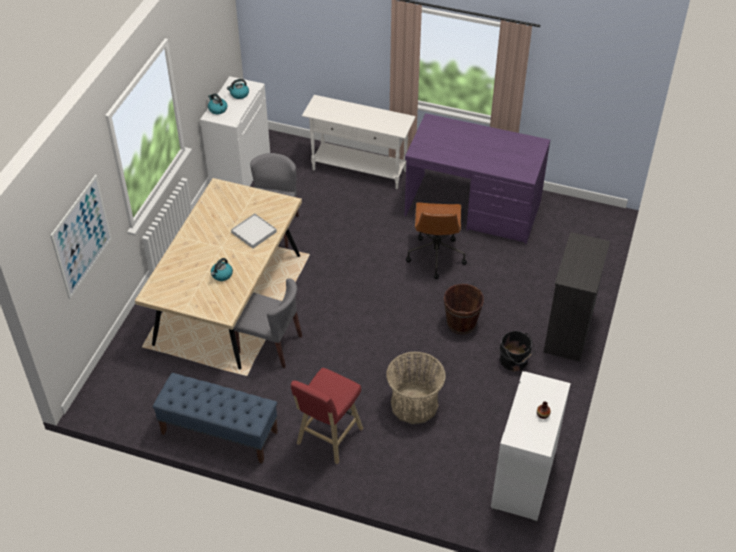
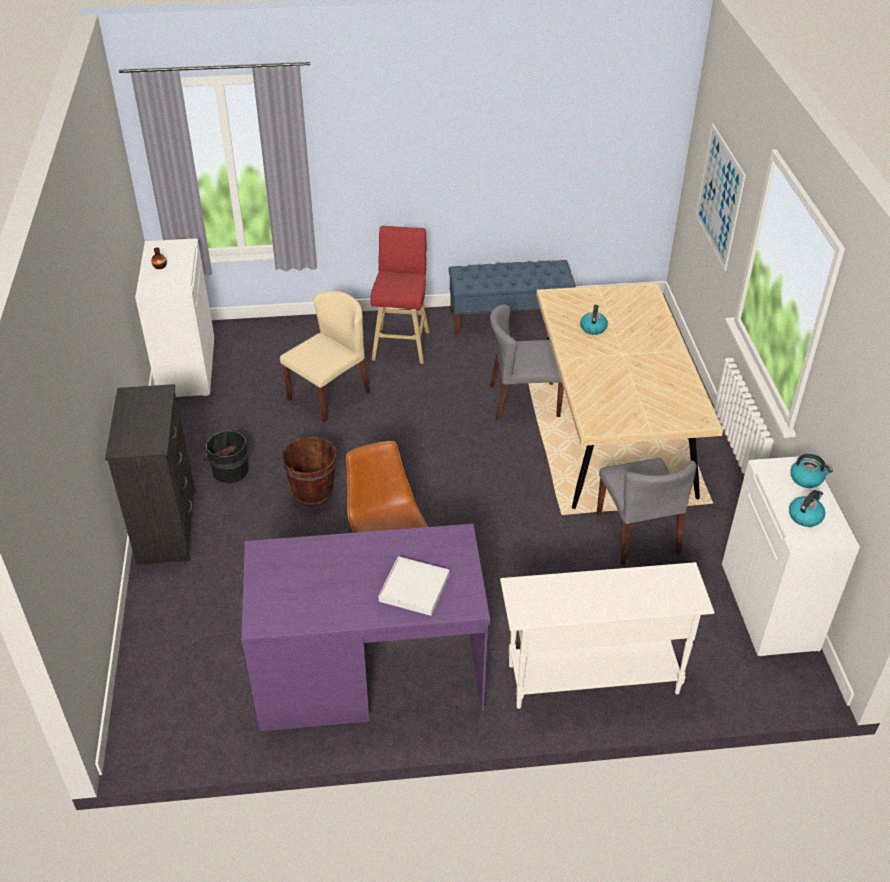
camera: 155 degrees right, 5 degrees down
white tray [231,213,277,248] -> white tray moved to [379,556,450,616]
basket [386,351,446,424] -> beige chair [280,291,370,422]

